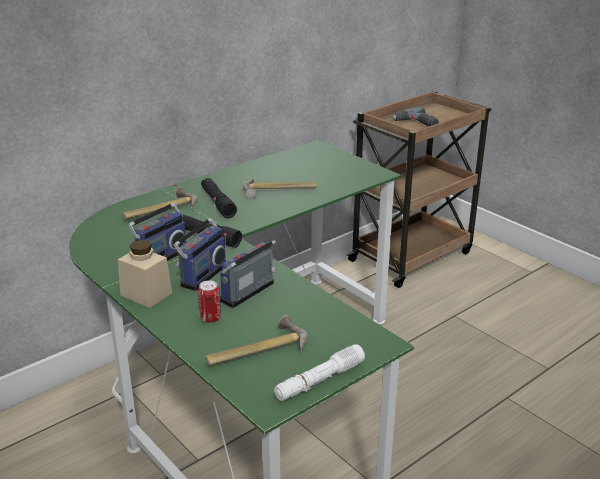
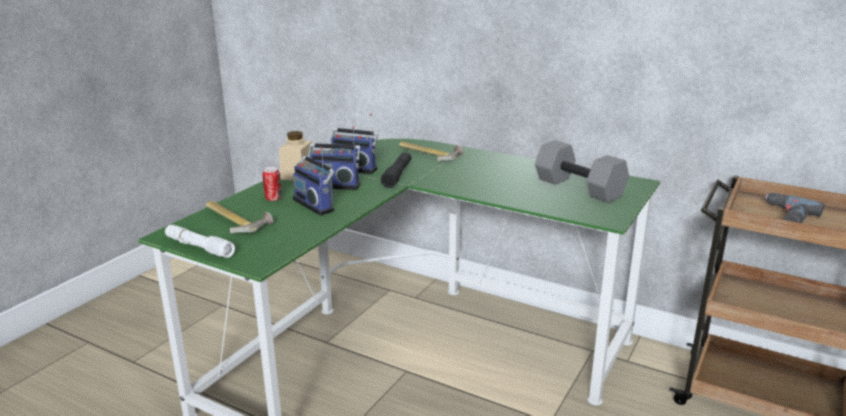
camera: 70 degrees right, 5 degrees down
black flashlight [201,178,237,218] -> none
radio [220,233,277,308] -> radio turned 150 degrees counterclockwise [293,147,335,216]
hammer [243,177,316,199] -> none
none -> grey dumbbell [535,140,629,203]

